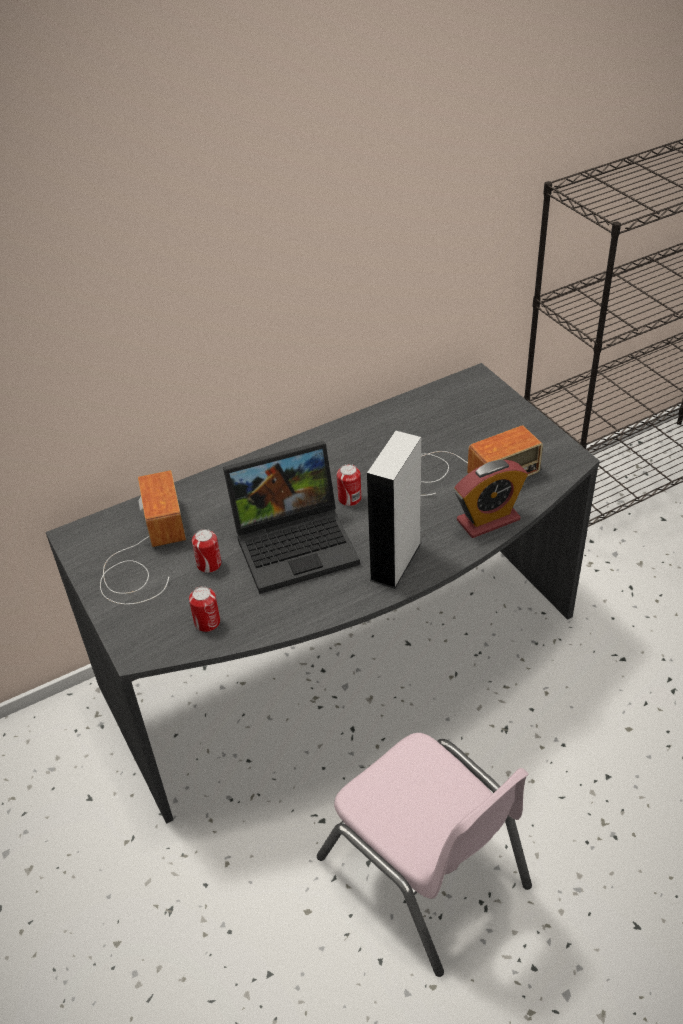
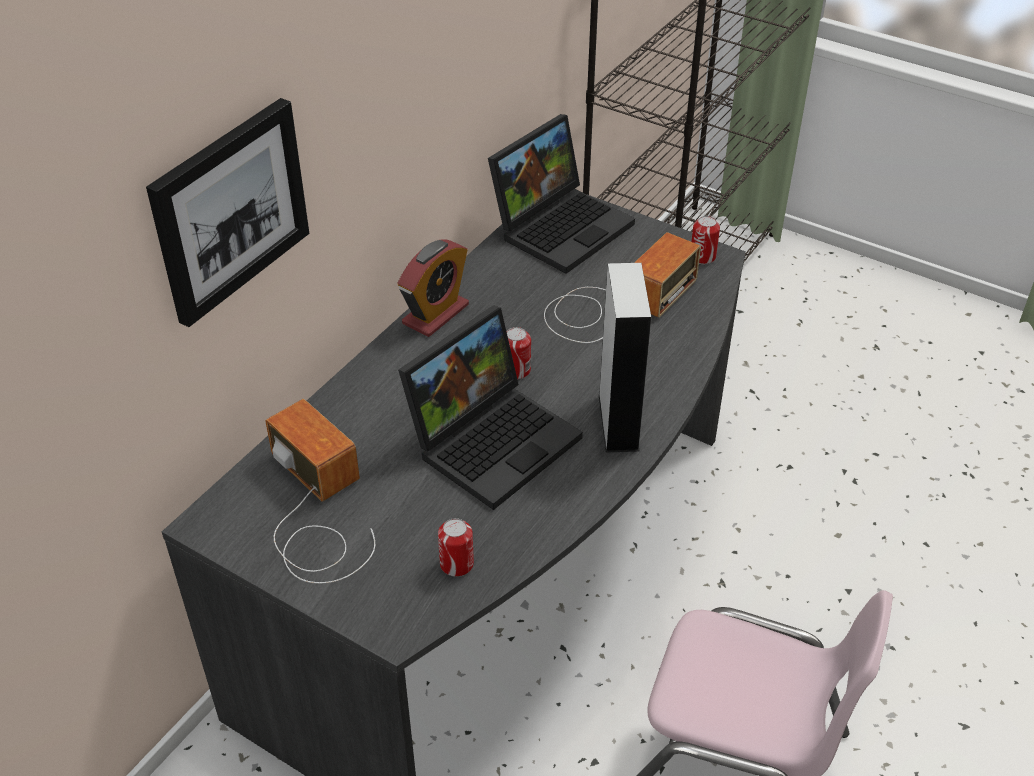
camera: 30 degrees left, 0 degrees up
can [192,529,221,573] -> can moved to [691,216,720,264]
alarm clock [455,460,528,538] -> alarm clock moved to [398,240,469,337]
none -> picture [146,98,309,327]
none -> laptop [488,114,635,274]

